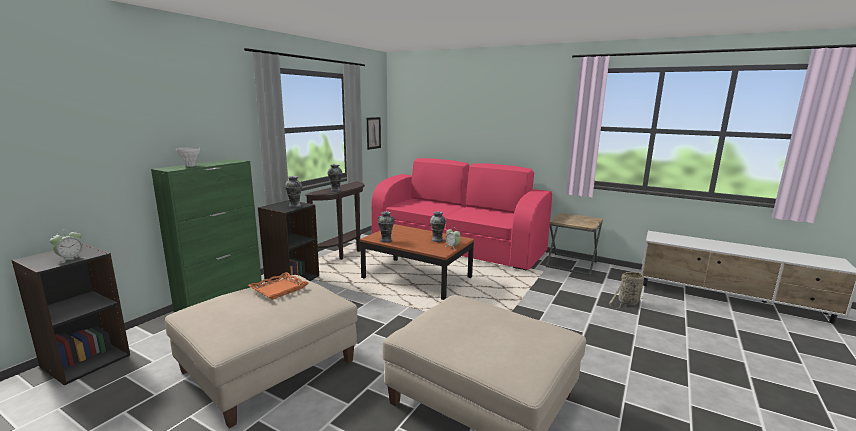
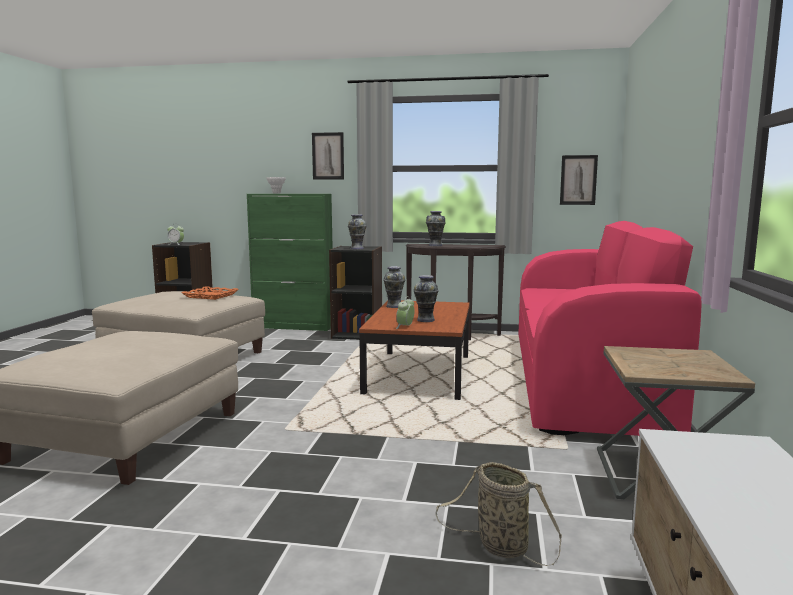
camera: 70 degrees right, 5 degrees down
none -> picture [312,132,344,180]

